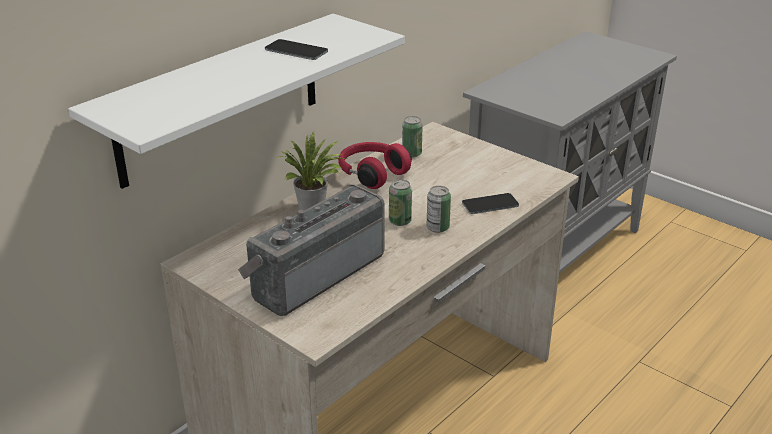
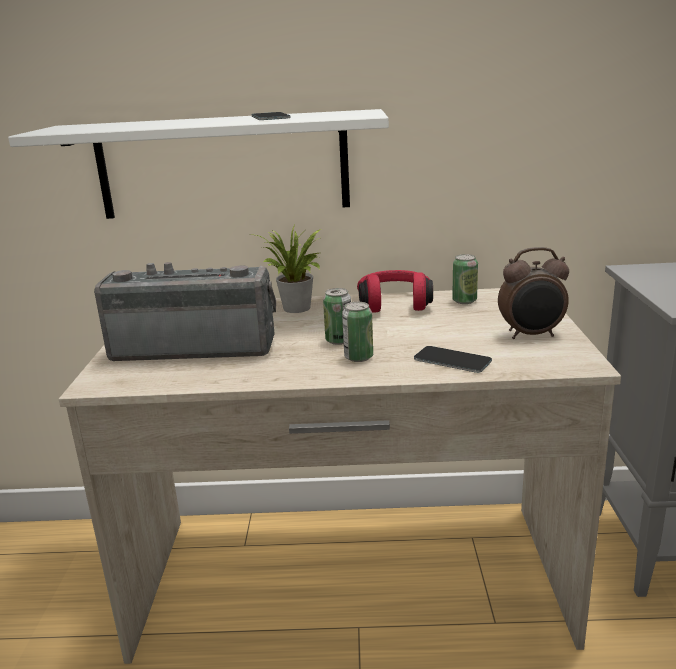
camera: 50 degrees right, 10 degrees down
none -> alarm clock [498,247,569,339]

